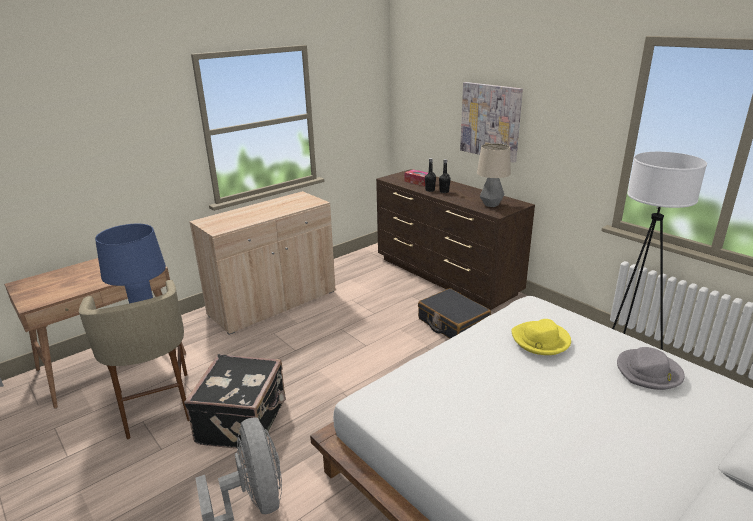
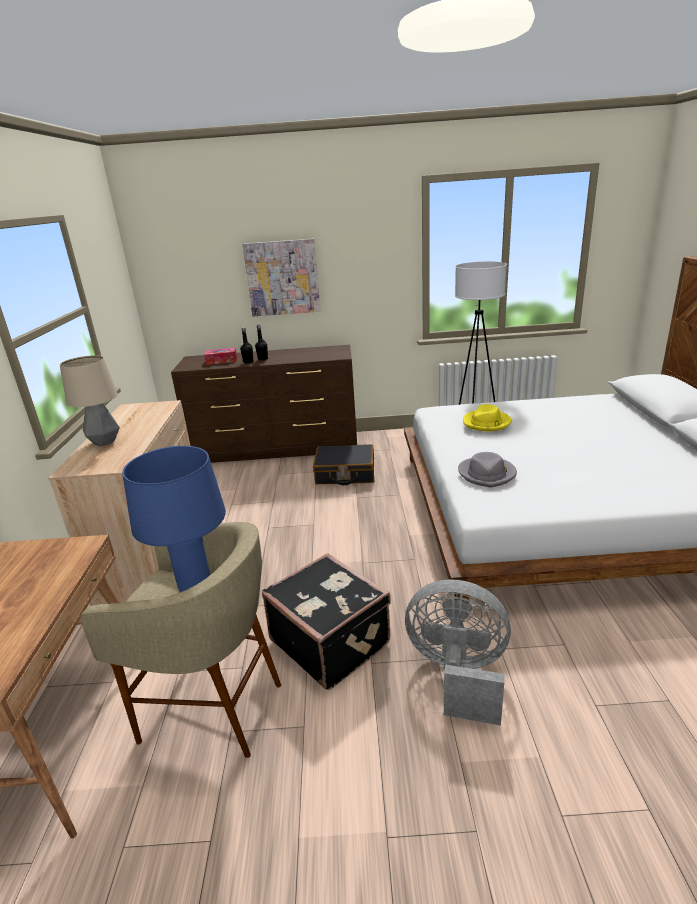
camera: 50 degrees left, 0 degrees up
table lamp [477,143,511,207] -> table lamp moved to [60,355,120,446]
grey hat [617,347,685,390] -> grey hat moved to [458,452,517,487]

